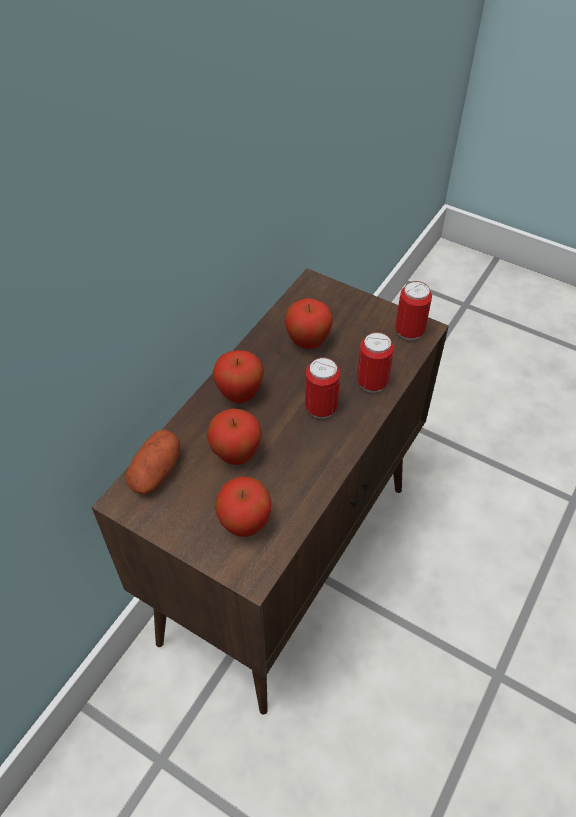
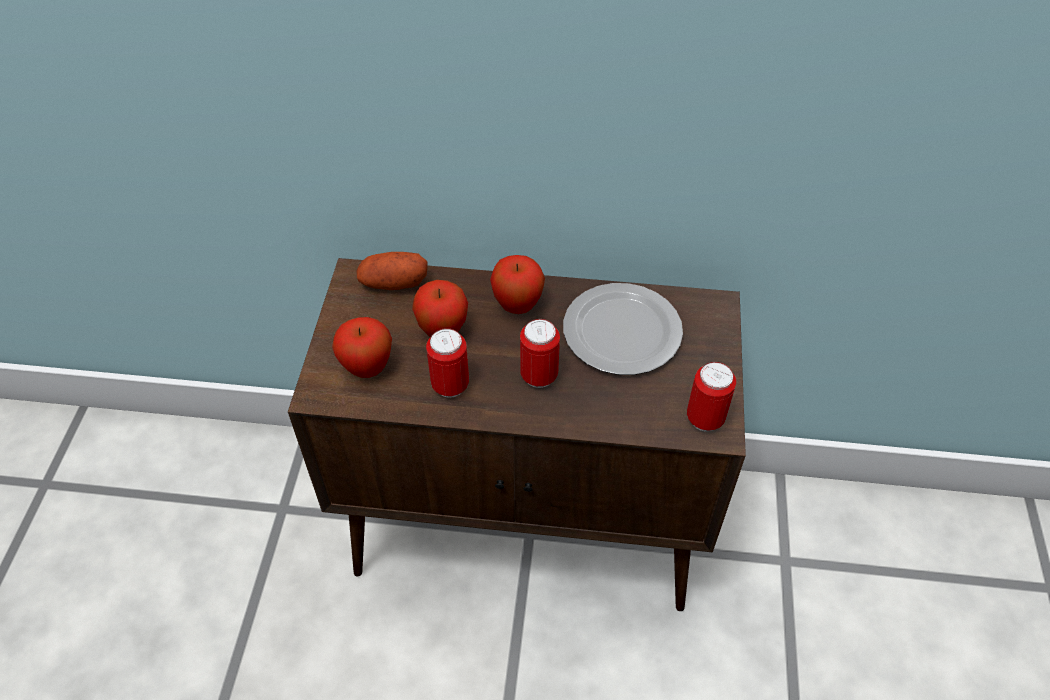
camera: 65 degrees right, 0 degrees up
apple [285,298,333,349] -> plate [563,283,683,375]
can [357,332,394,393] -> can moved to [426,328,469,398]

